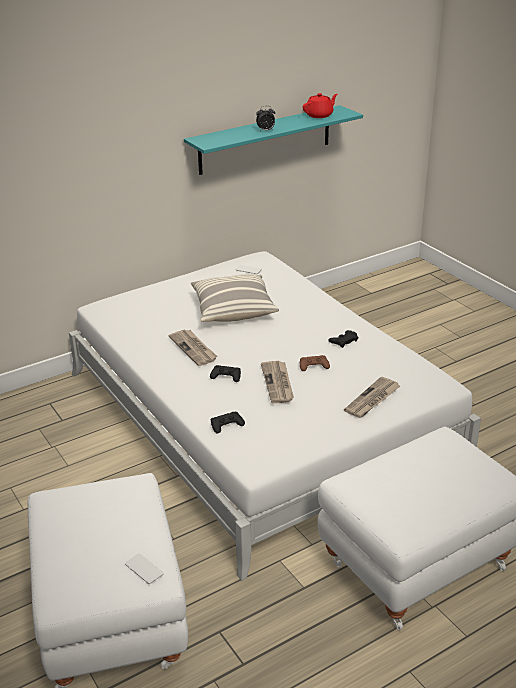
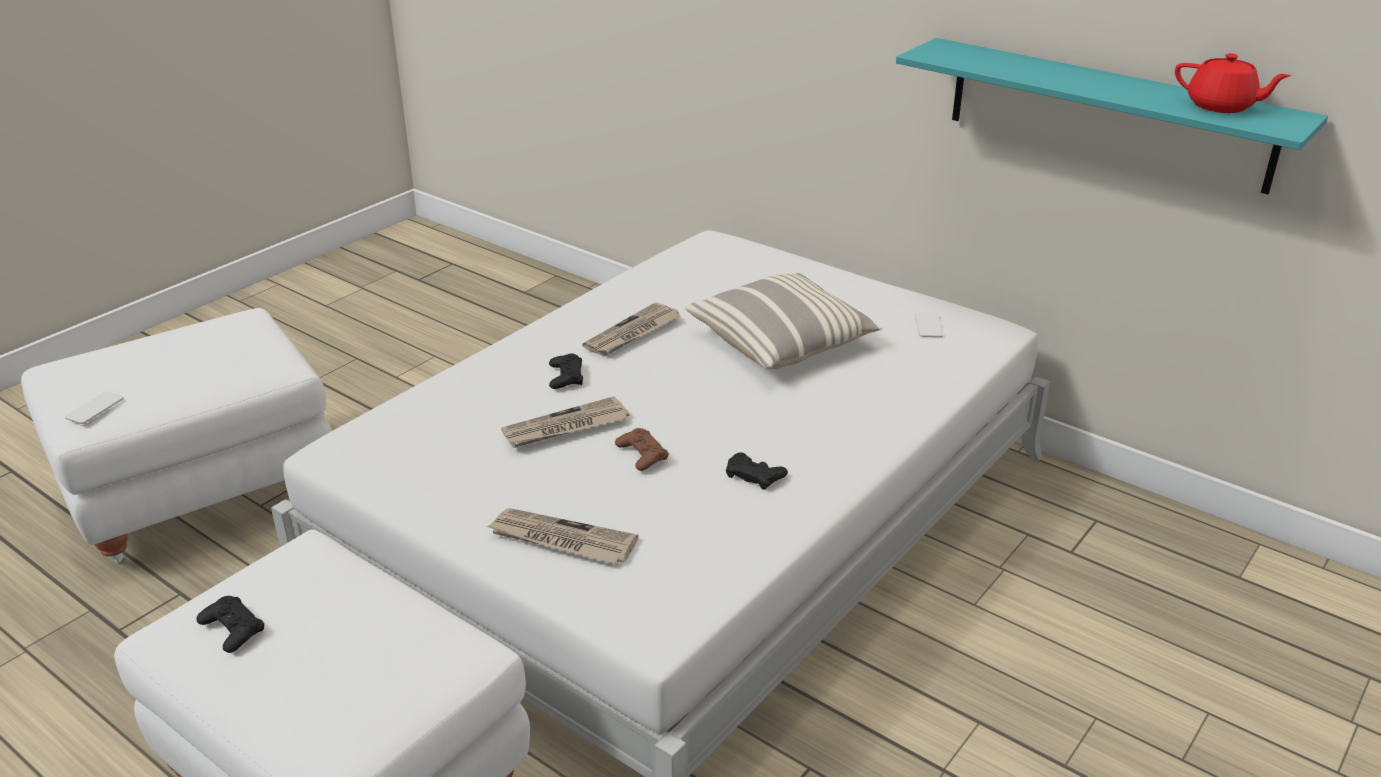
camera: 70 degrees right, 0 degrees up
black game controller [211,412,245,433] -> black game controller moved to [196,596,264,653]
alarm clock [256,106,275,131] -> none

